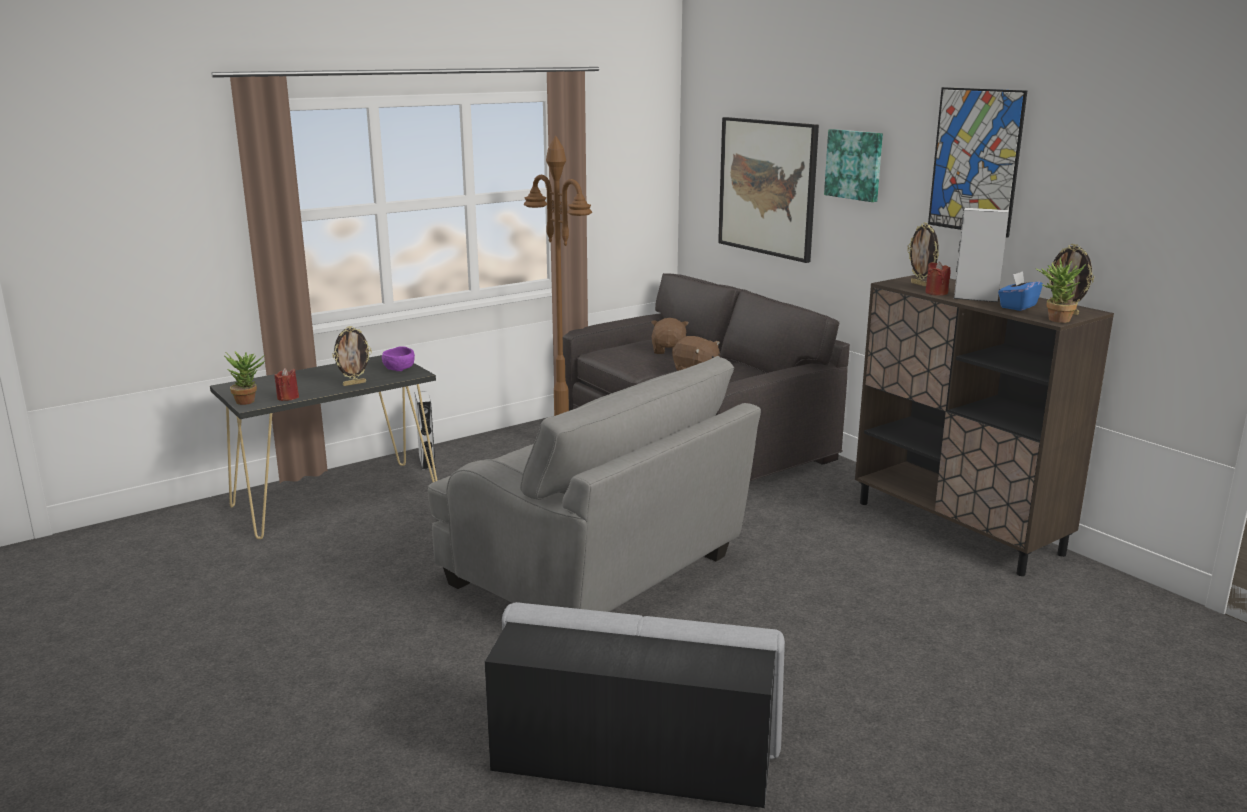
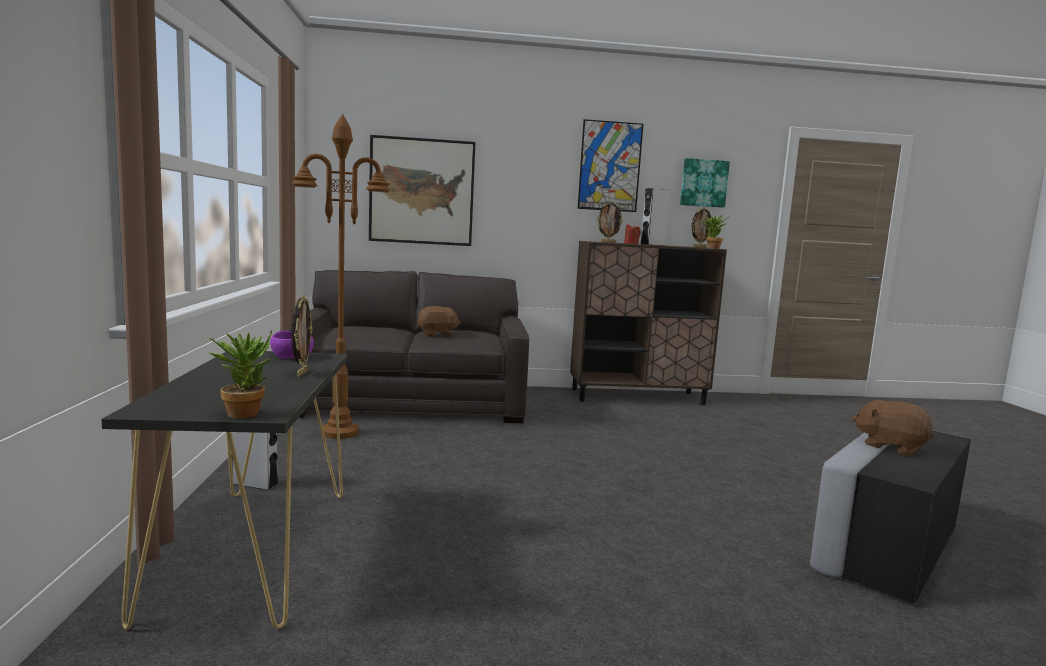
camera: 60 degrees left, 10 degrees down
red candle [275,368,299,401] -> none
grey armchair [428,356,761,612] -> none
brown plush toy [651,318,689,354] -> brown plush toy moved to [852,400,934,456]
picture [824,129,883,202] -> picture moved to [680,158,730,208]
blue tissue box [998,271,1043,311] -> none

